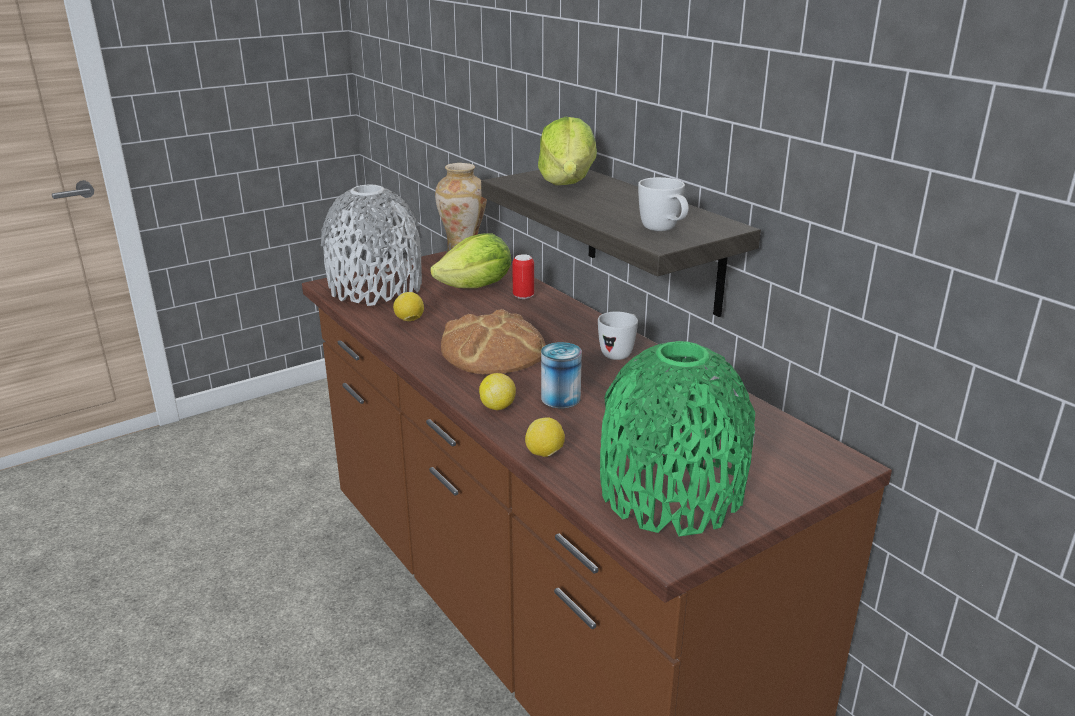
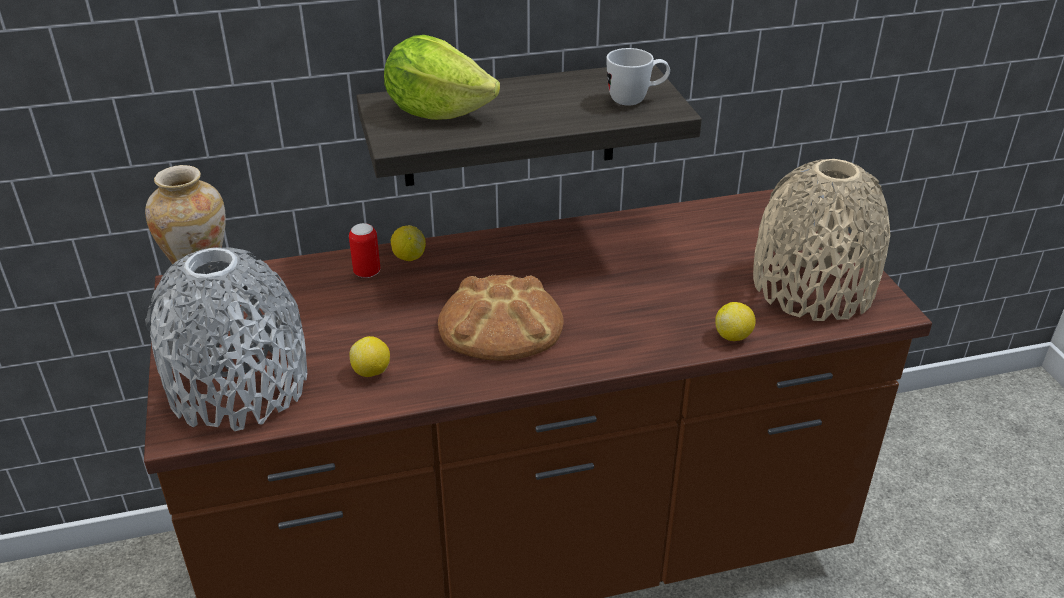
camera: 70 degrees left, 10 degrees up
lettuce [430,233,511,288] -> none
lemon [479,373,516,410] -> lemon moved to [391,226,426,261]
can [541,342,582,408] -> none
white mug [598,311,638,360] -> none
green vase [600,341,755,537] -> beige vase [753,159,890,321]

